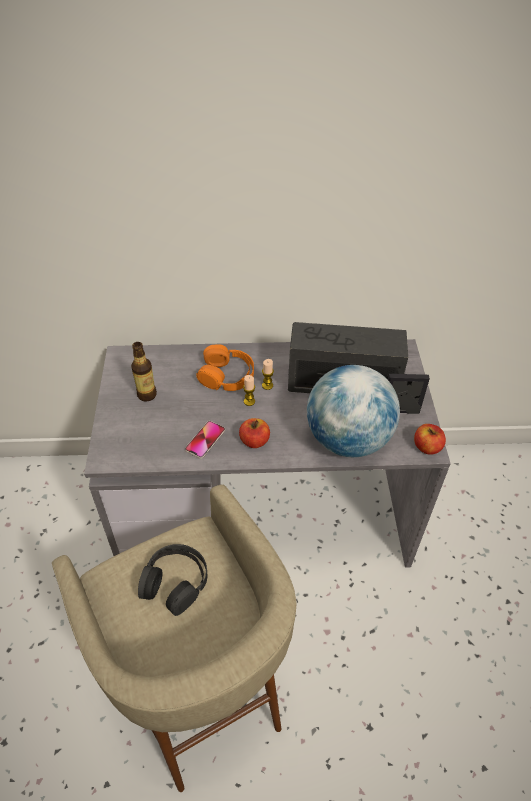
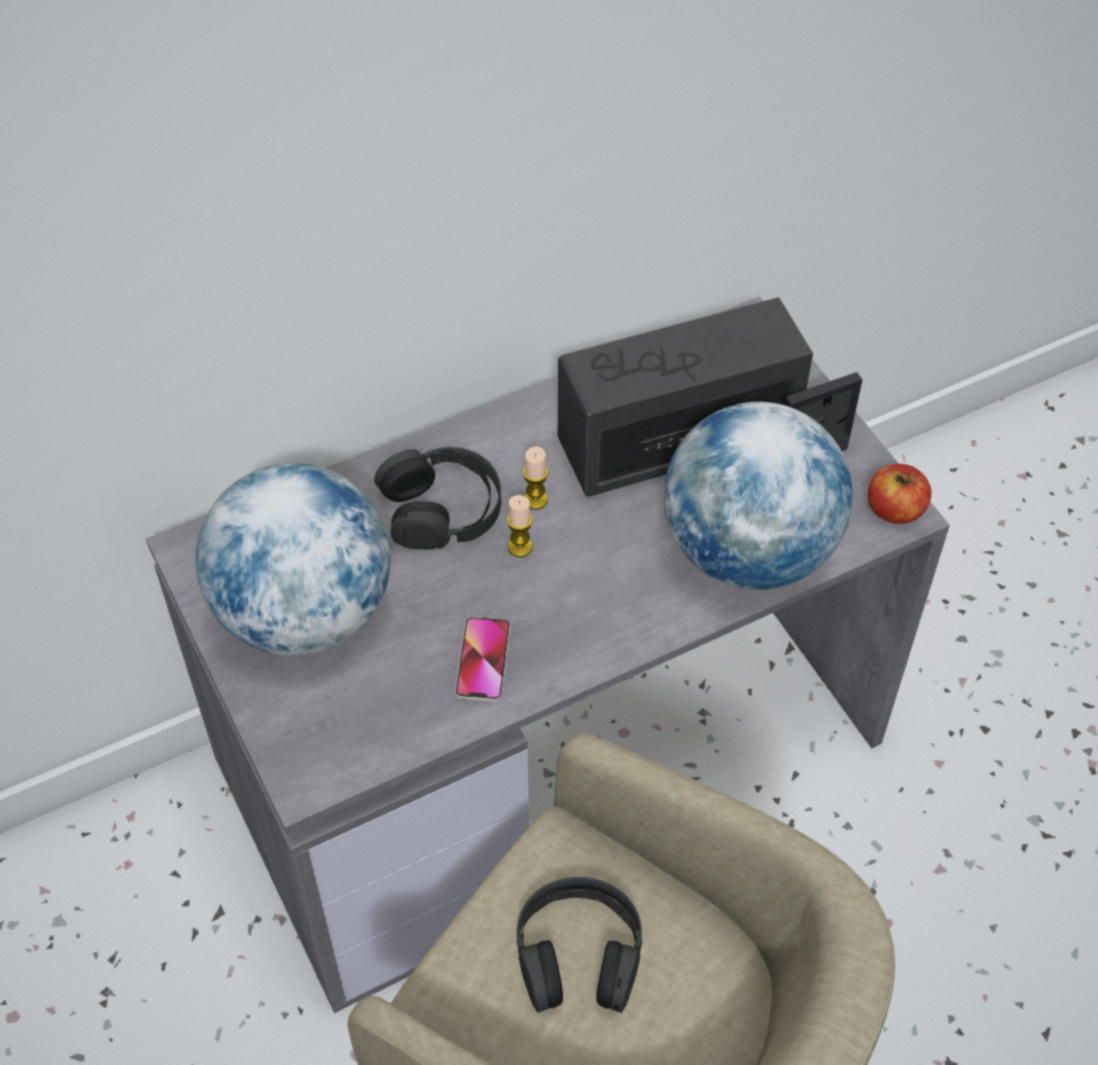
camera: 25 degrees left, 5 degrees up
bottle [131,342,157,402] -> globe [196,463,391,656]
orange headphones [196,344,254,391] -> black headphones [374,447,501,550]
apple [239,418,270,448] -> none

